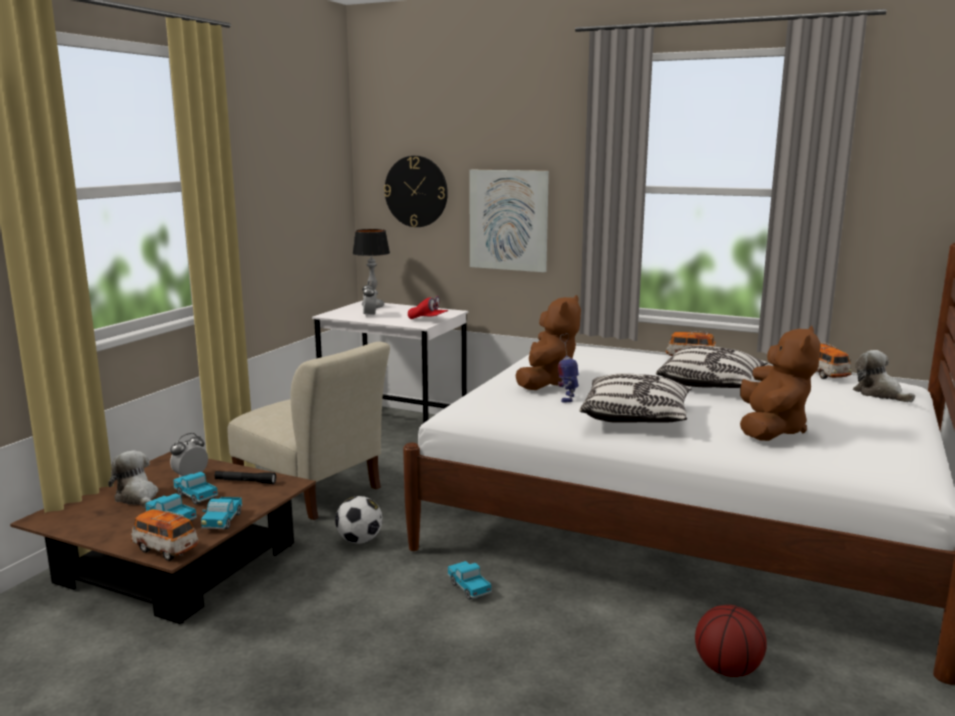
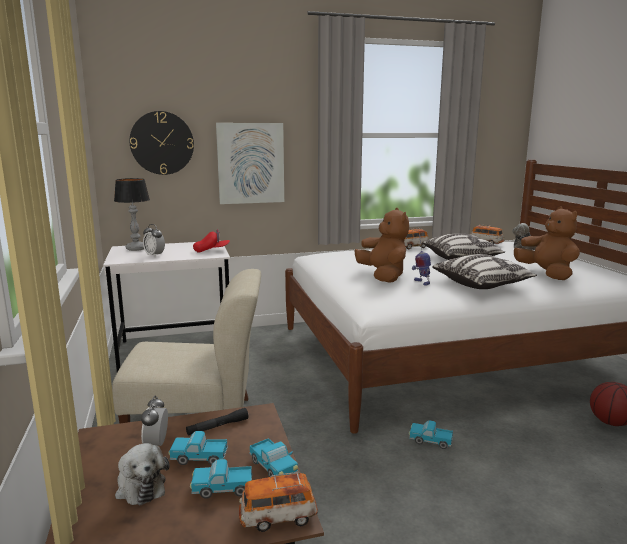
camera: 40 degrees left, 0 degrees up
plush toy [108,450,158,508] -> plush toy turned 135 degrees counterclockwise [115,443,170,506]
football [335,496,383,544] -> none

